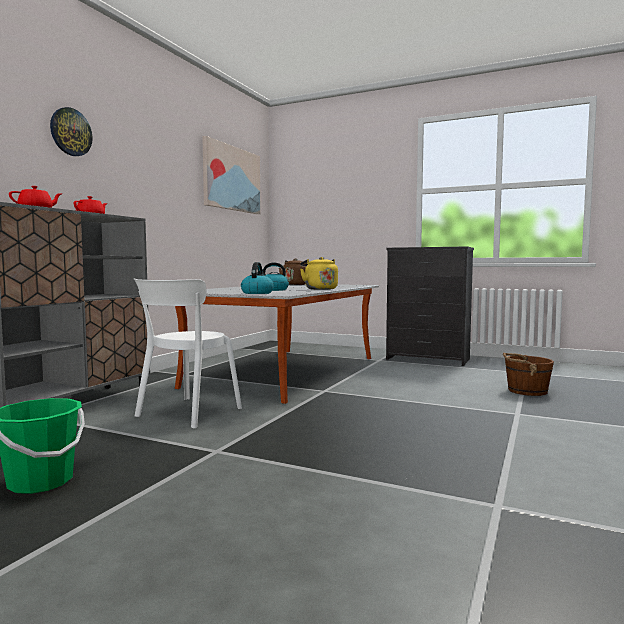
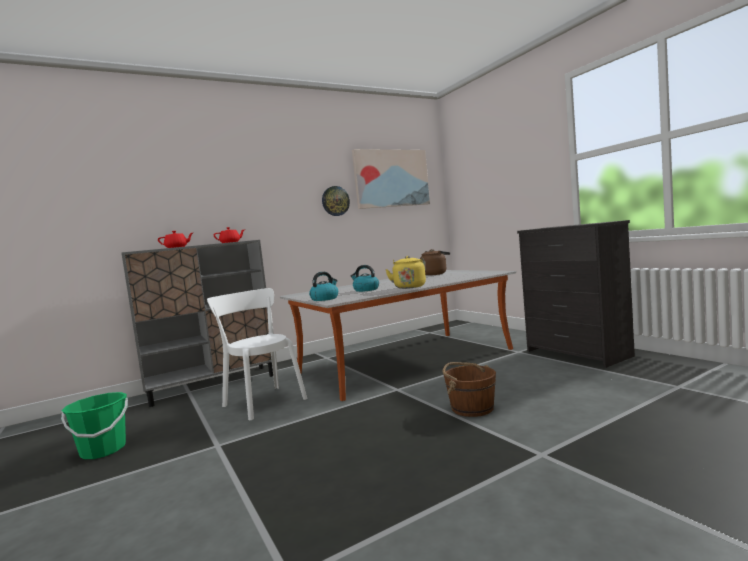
camera: 35 degrees right, 0 degrees up
wall clock [50,107,93,156] -> wall clock moved to [322,186,350,216]
white chair [134,278,242,428] -> white chair turned 75 degrees clockwise [207,288,307,420]
brown bucket [503,353,554,396] -> brown bucket moved to [443,362,496,417]

